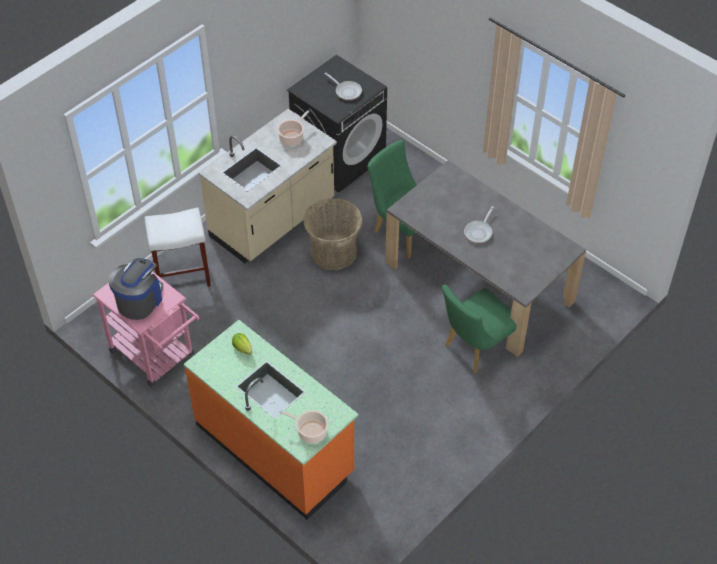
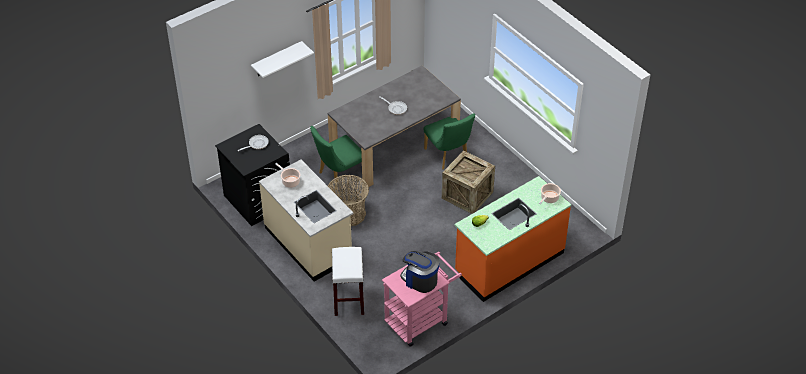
camera: 80 degrees left, 5 degrees down
none -> white shelf [251,41,314,78]
none -> crate [442,150,495,214]

